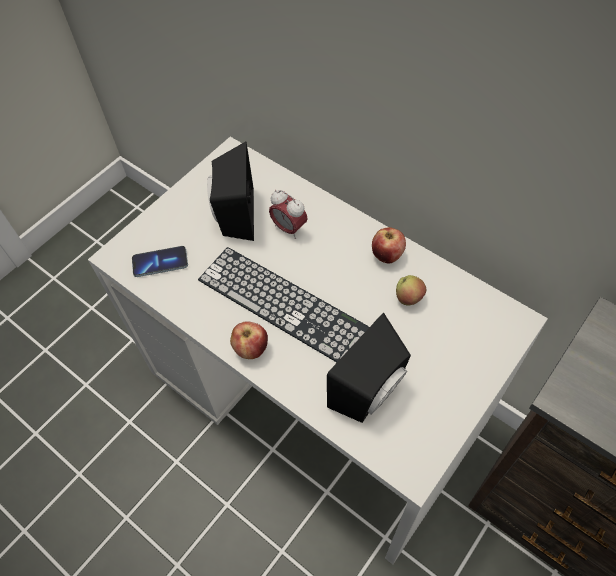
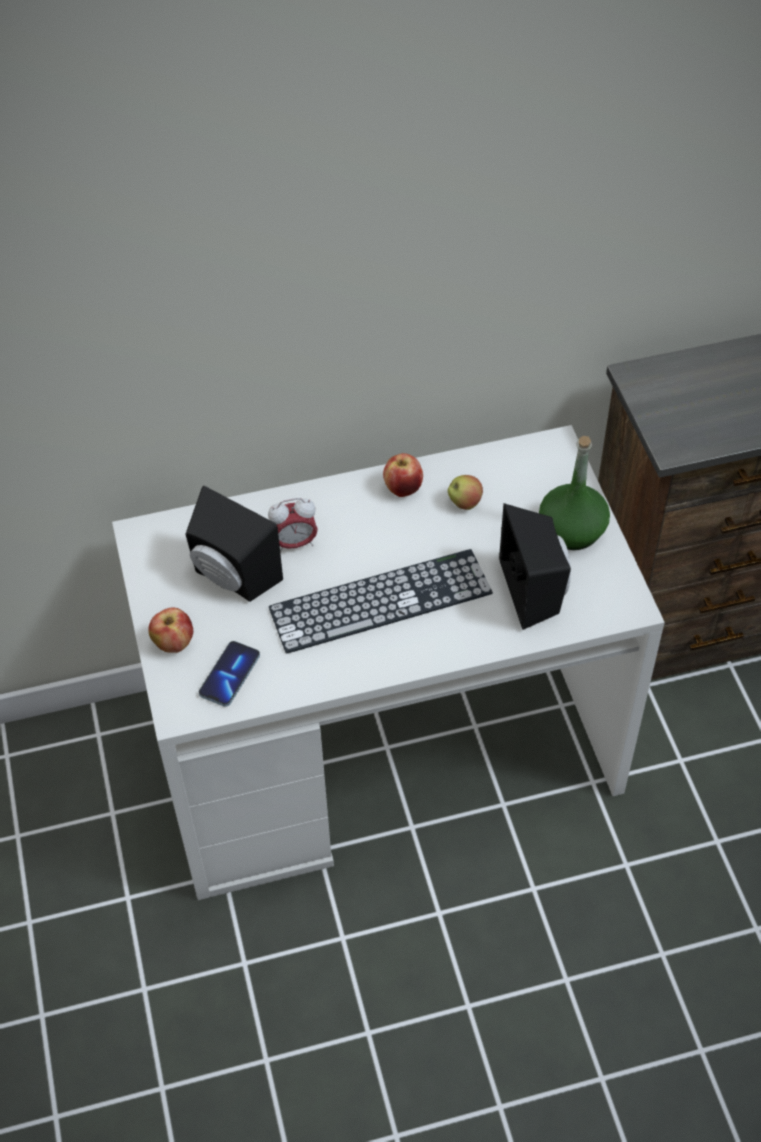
camera: 55 degrees left, 5 degrees down
apple [230,321,268,359] -> apple moved to [148,608,193,653]
none -> green bottle [539,436,610,550]

